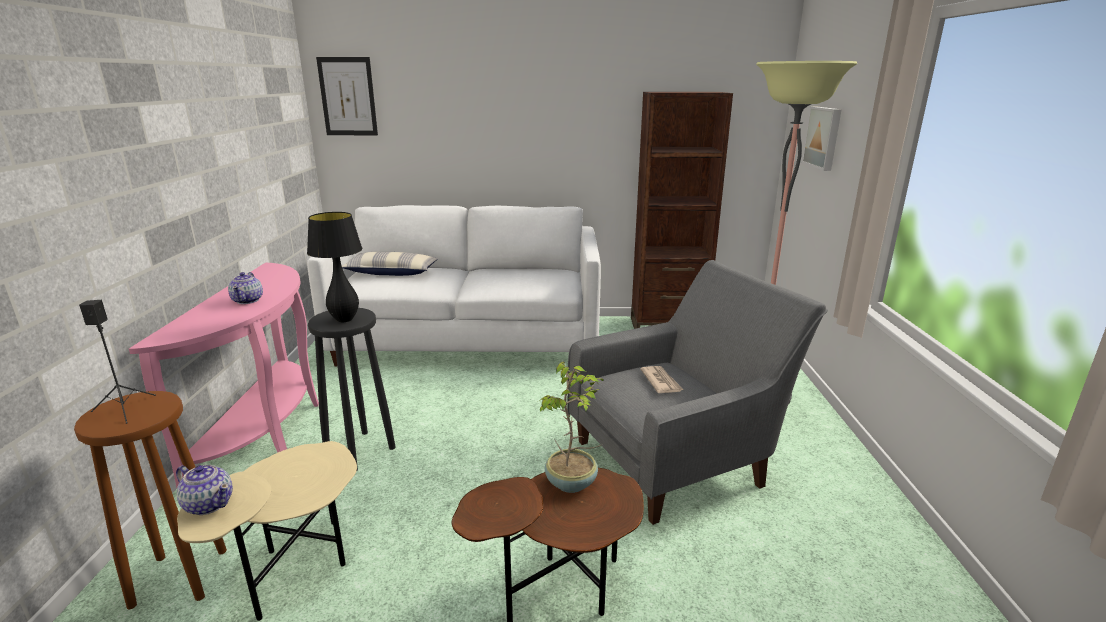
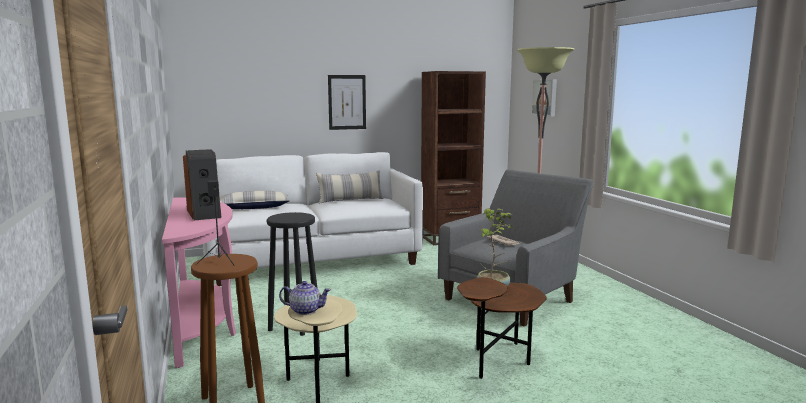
camera: 20 degrees left, 10 degrees down
teapot [228,272,263,304] -> speaker [183,149,221,221]
black table lamp [307,212,363,322] -> none
picture [316,57,378,135] -> picture moved to [328,75,366,130]
none -> pillow [316,170,383,204]

